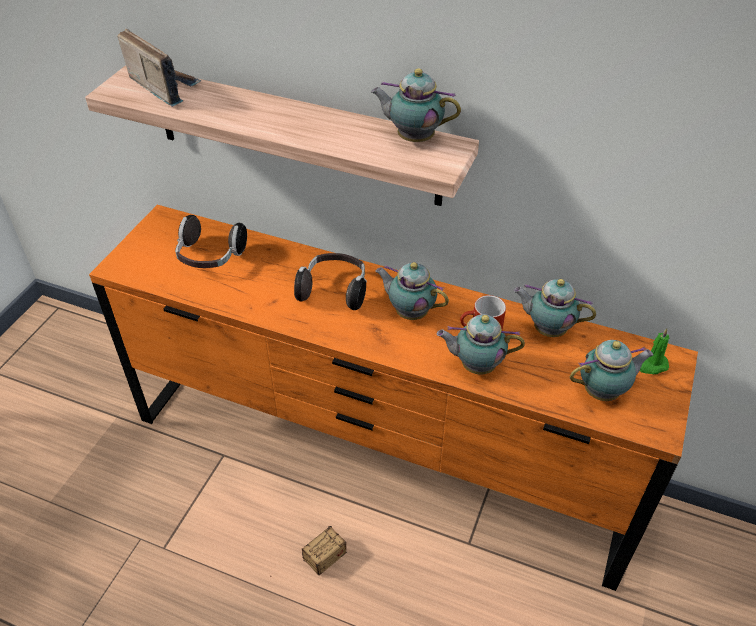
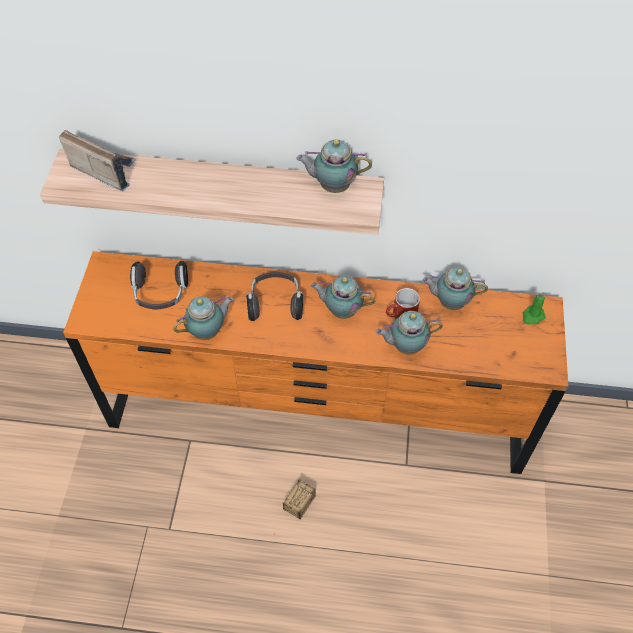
camera: 15 degrees left, 10 degrees up
teapot [570,340,653,401] -> teapot moved to [173,296,234,340]

